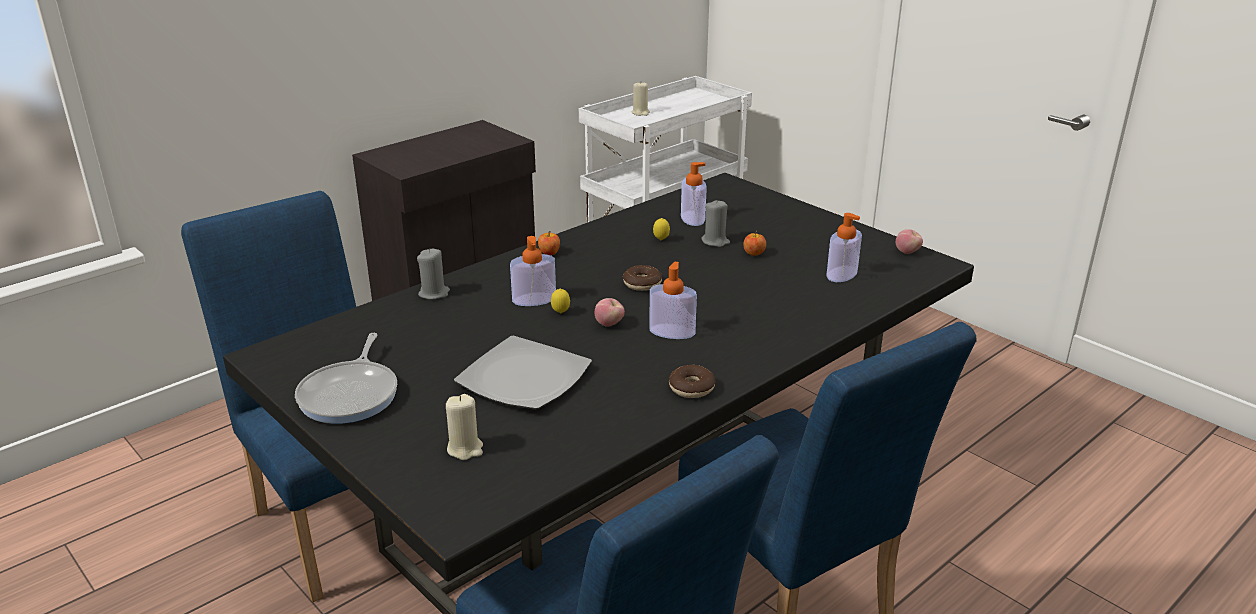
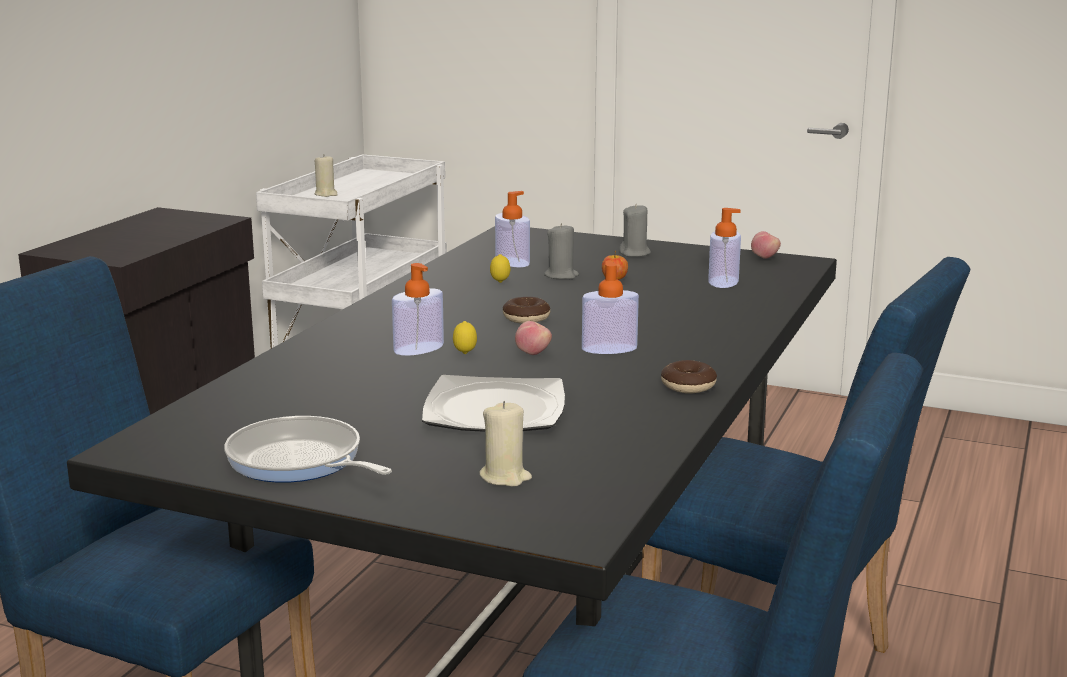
camera: 25 degrees left, 10 degrees down
frying pan [295,333,397,424] -> frying pan turned 150 degrees clockwise [224,416,392,483]
grey candle [417,249,450,300] -> grey candle moved to [619,204,651,257]
apple [538,231,560,255] -> none

